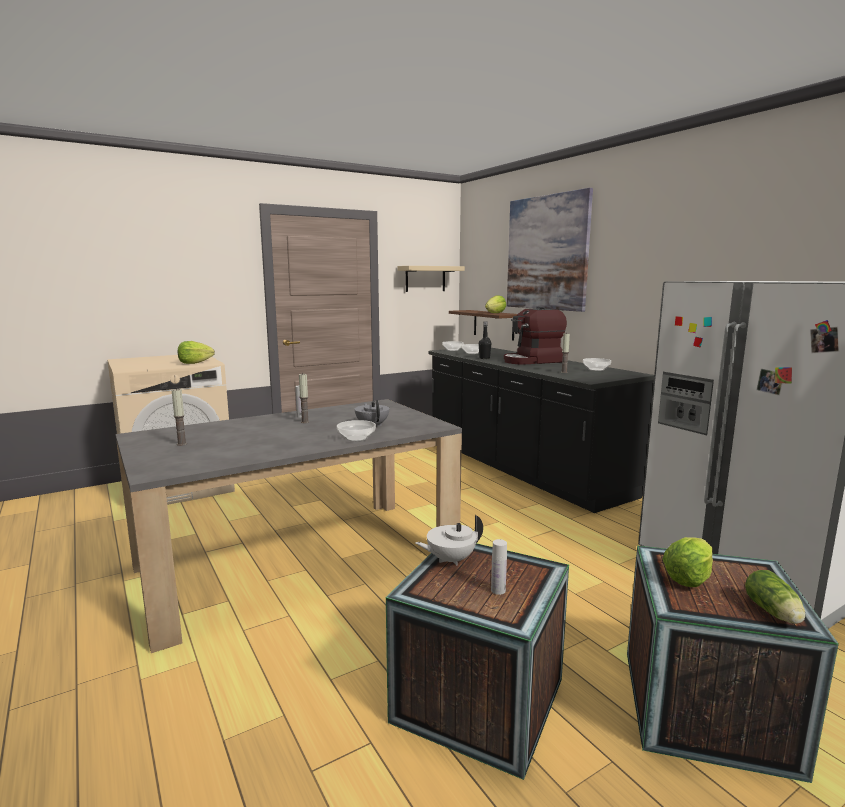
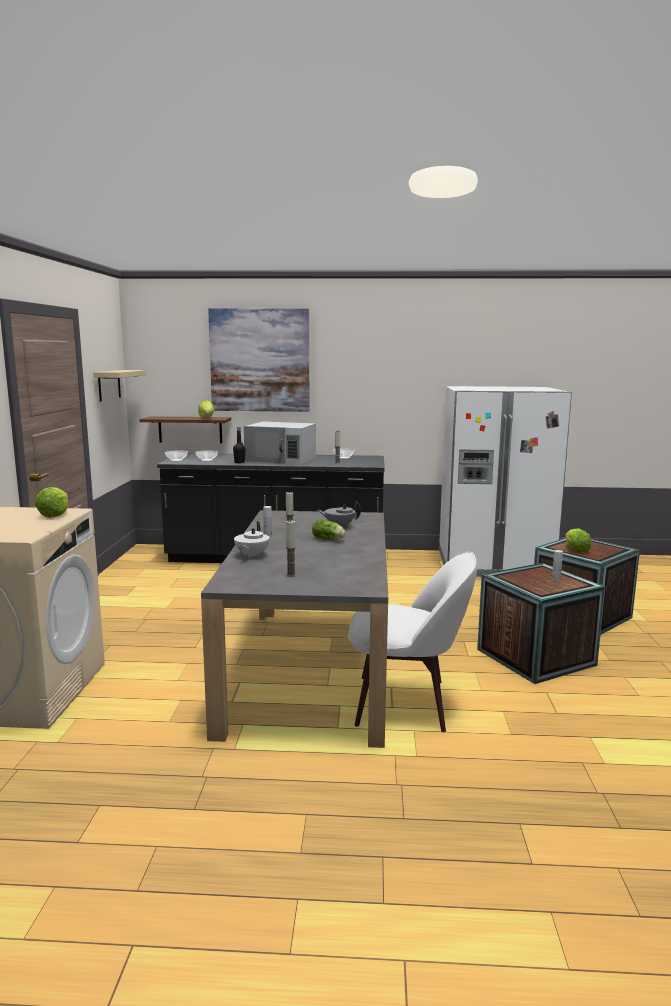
camera: 55 degrees left, 0 degrees up
bowl [337,420,376,442] -> none
white teapot [416,515,483,566] -> white teapot moved to [234,521,270,558]
coffee machine [504,308,567,365] -> white microwave [244,421,316,464]
lettuce [745,570,805,624] -> lettuce moved to [312,519,346,540]
none -> white chair [348,552,477,732]

